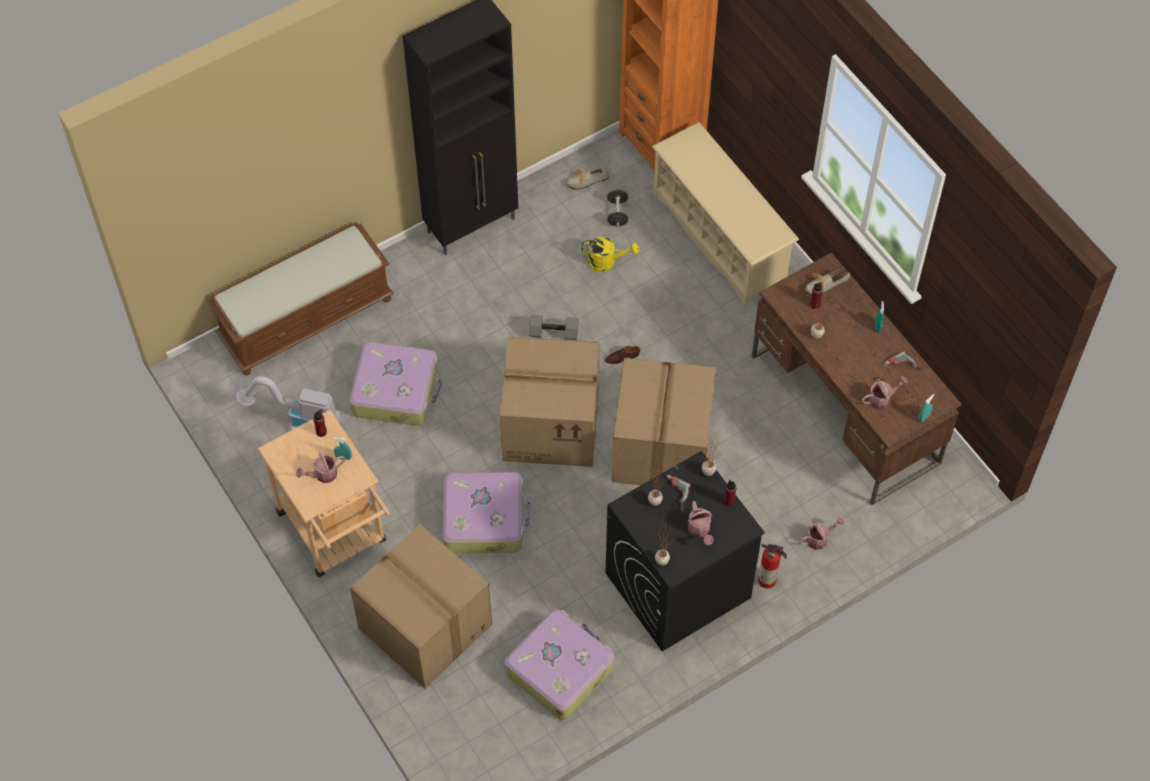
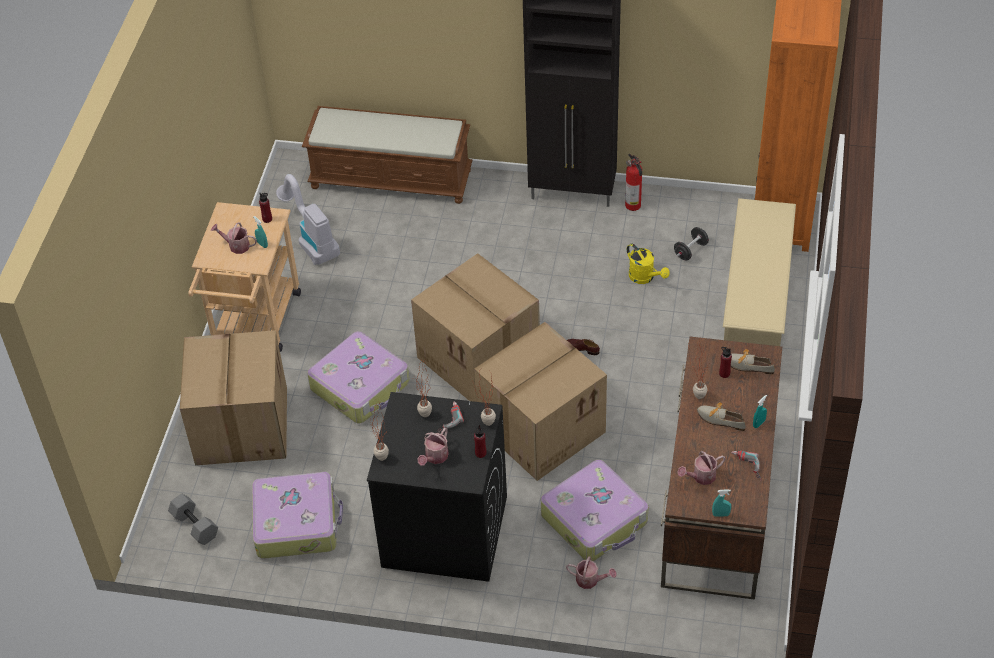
camera: 45 degrees right, 10 degrees down
suitcase [350,342,442,426] -> suitcase moved to [541,460,648,561]
grey dumbbell [529,315,579,340] -> grey dumbbell moved to [168,494,218,545]
shoe [566,168,609,190] -> shoe moved to [697,402,746,431]
fire extinguisher [758,544,787,588] -> fire extinguisher moved to [625,154,642,211]
watering can [862,376,908,410] -> watering can turned 135 degrees clockwise [677,451,726,485]

